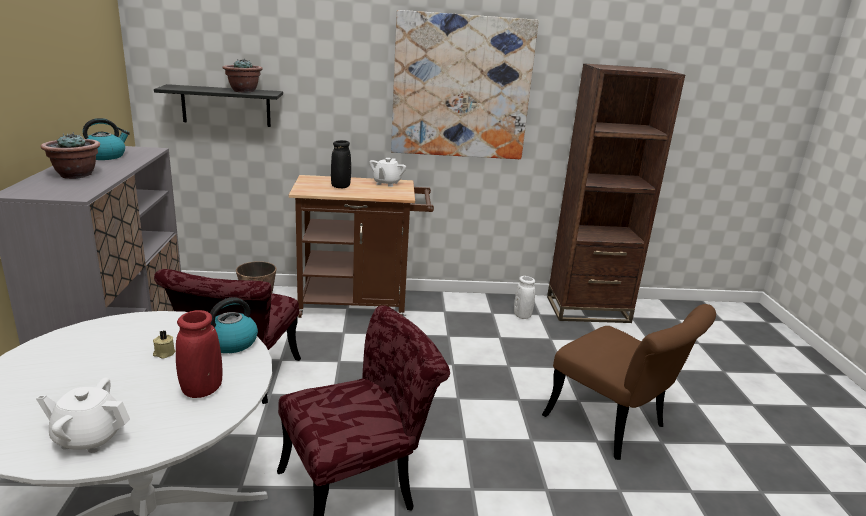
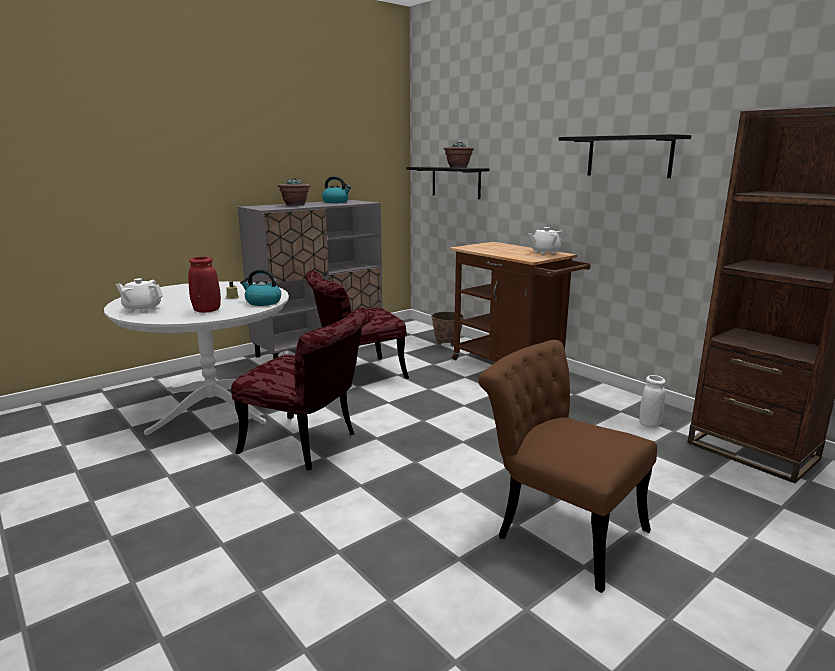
camera: 55 degrees right, 5 degrees down
white teapot [36,377,130,453] -> white teapot turned 45 degrees counterclockwise [116,278,163,313]
black vase [331,140,351,188] -> none
picture [391,10,539,159] -> black shelf [559,134,691,178]
brown chair [542,304,716,460] -> brown chair turned 120 degrees clockwise [478,340,657,593]

